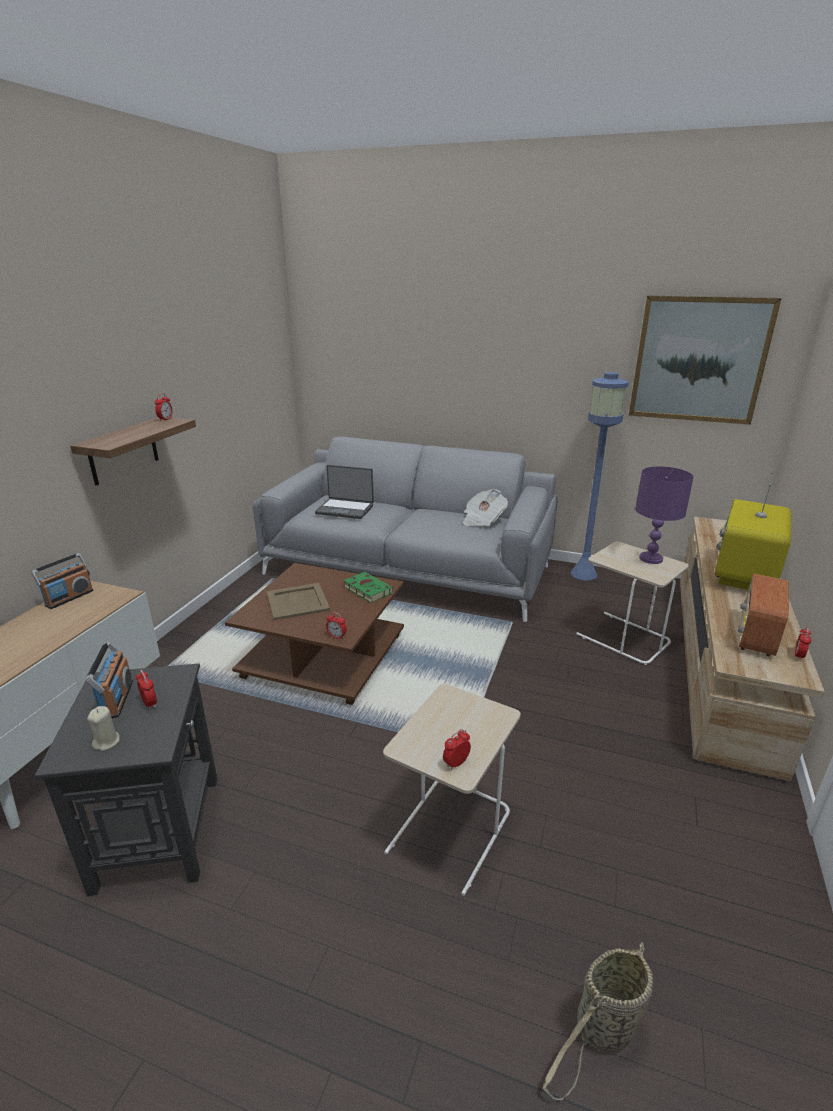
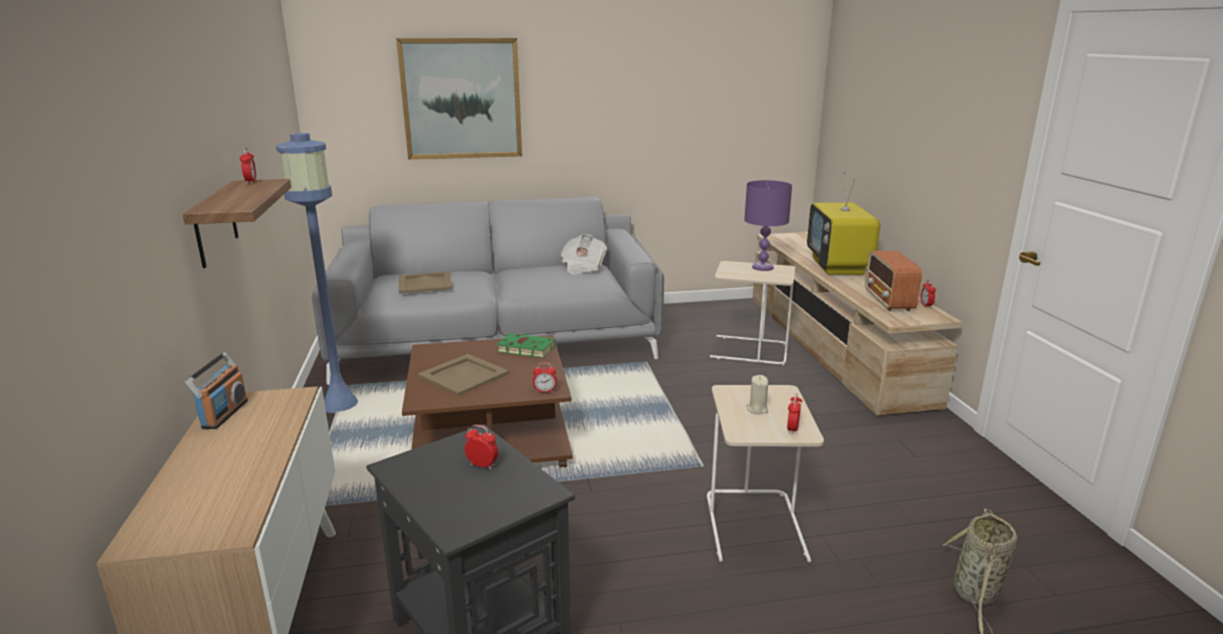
camera: 30 degrees left, 5 degrees down
radio [86,641,133,718] -> none
beige candle [87,706,120,751] -> beige candle moved to [746,375,769,414]
laptop [315,465,374,519] -> beige tray [399,271,453,294]
blue floor lamp [570,372,629,580] -> blue floor lamp moved to [276,133,358,413]
picture [629,296,782,425] -> picture moved to [396,38,522,160]

